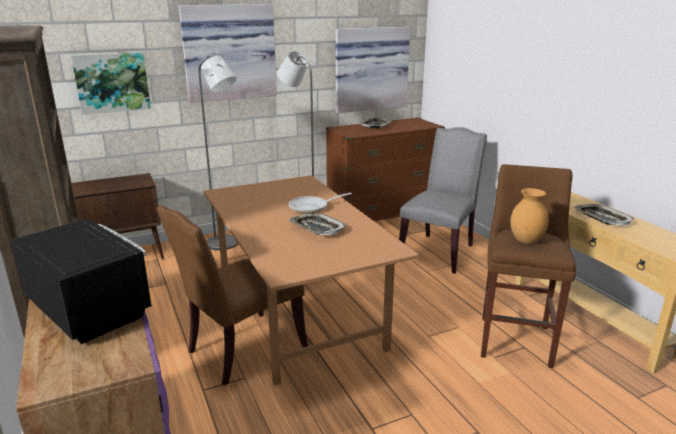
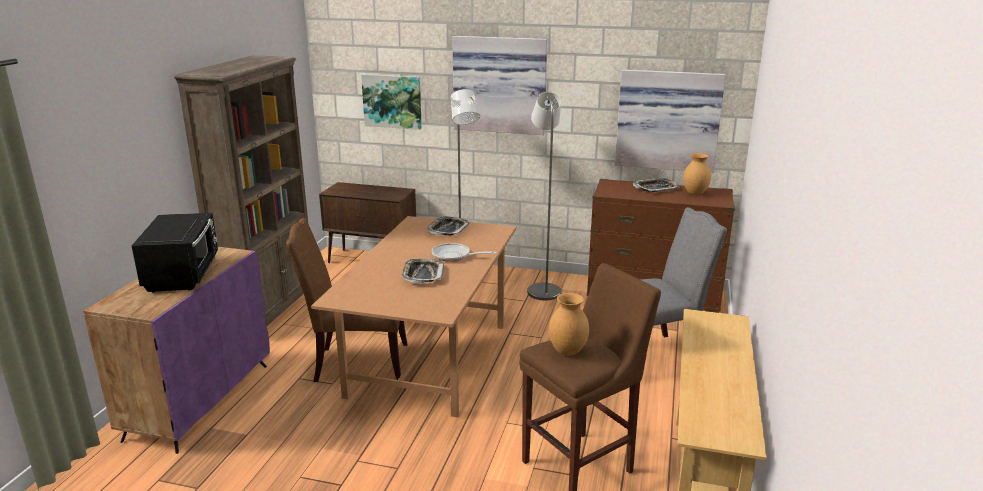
camera: 40 degrees right, 0 degrees up
tray [574,204,635,226] -> tray moved to [427,216,469,236]
none -> brown vase [683,153,711,195]

